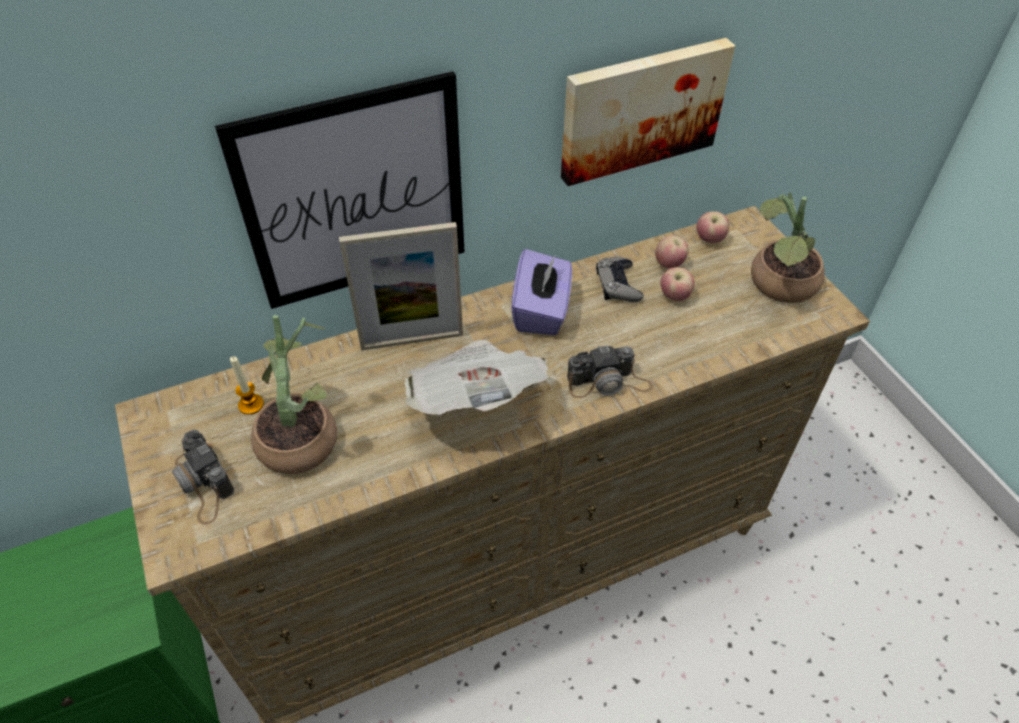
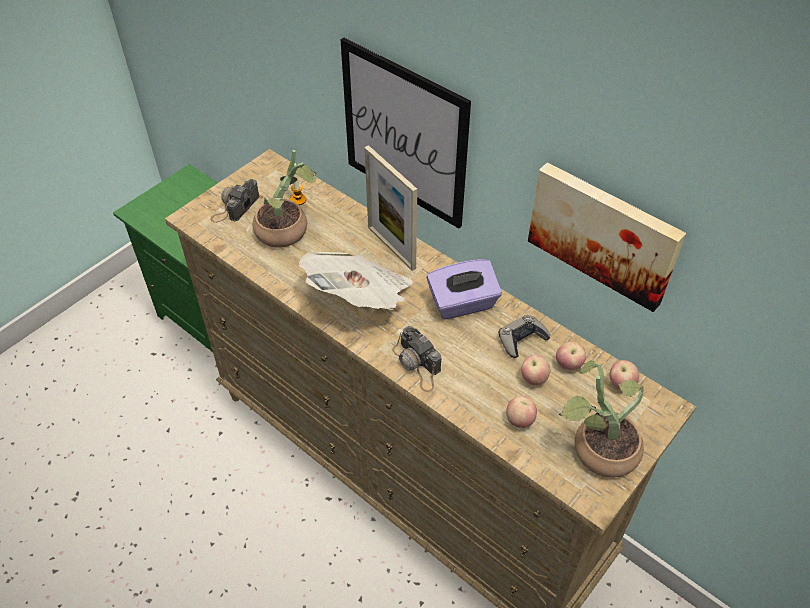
camera: 65 degrees right, 0 degrees up
none -> apple [506,396,537,428]

